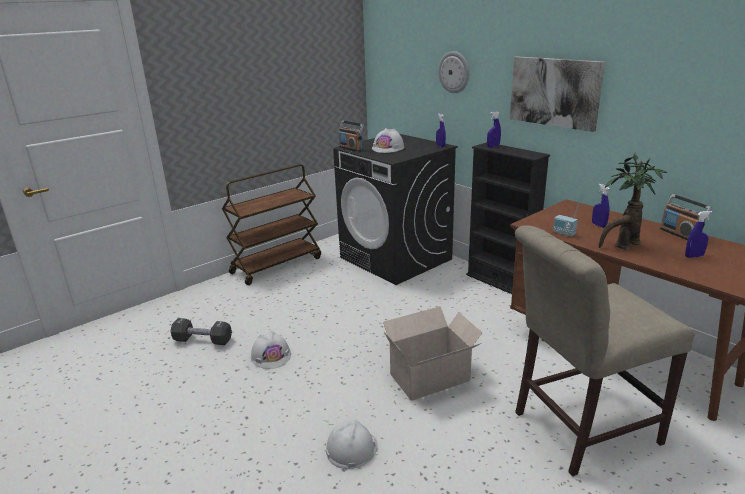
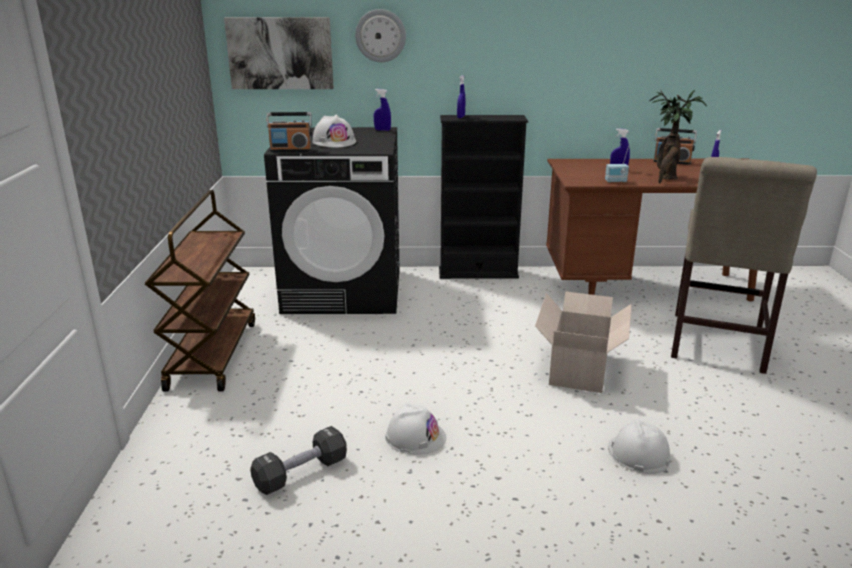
camera: 50 degrees left, 0 degrees up
picture [510,56,605,132] -> picture moved to [224,17,334,89]

